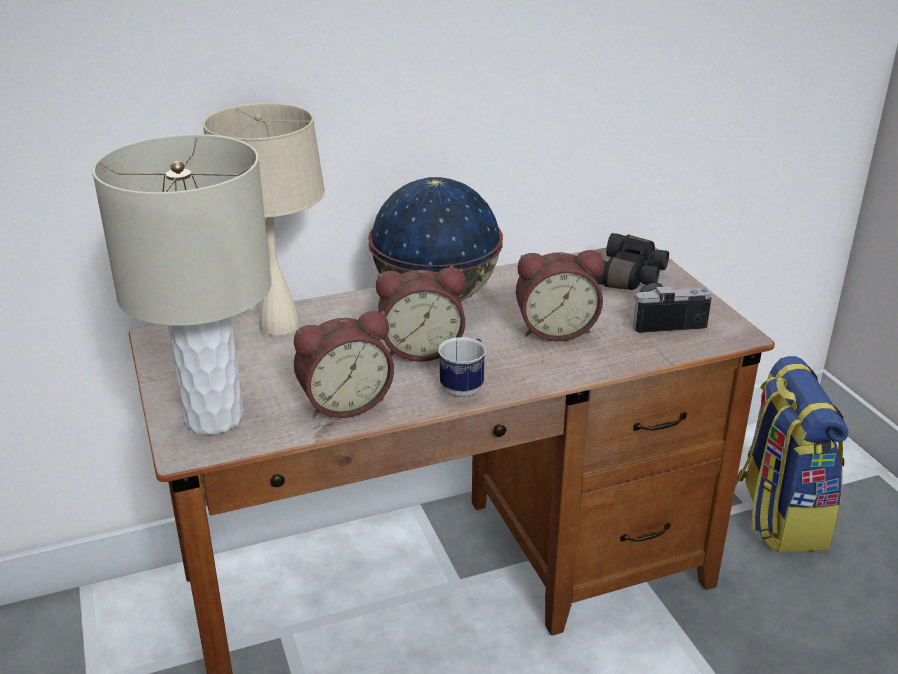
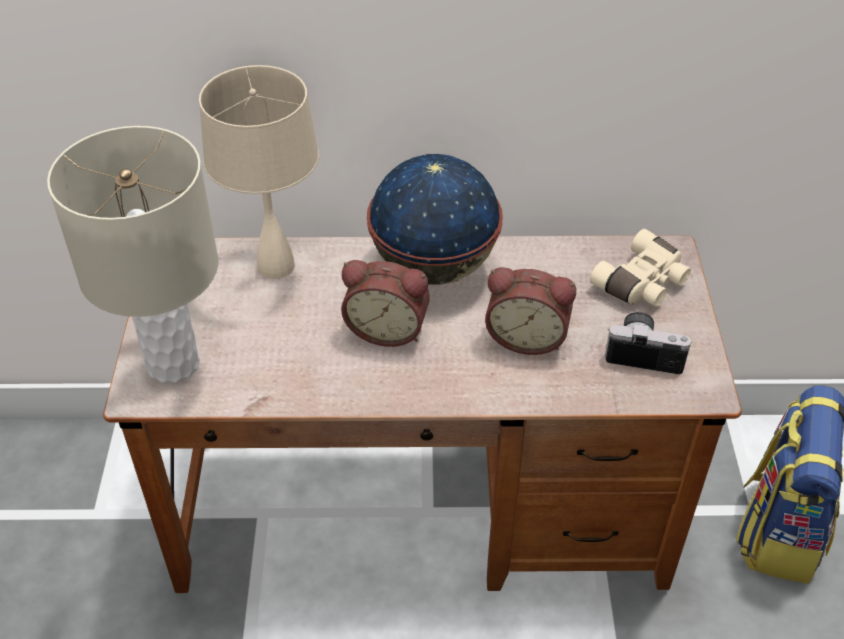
camera: 20 degrees right, 15 degrees up
alarm clock [294,311,394,418] -> none
mug [438,337,486,398] -> none
black binoculars [594,233,669,290] -> beige binoculars [590,229,691,307]

